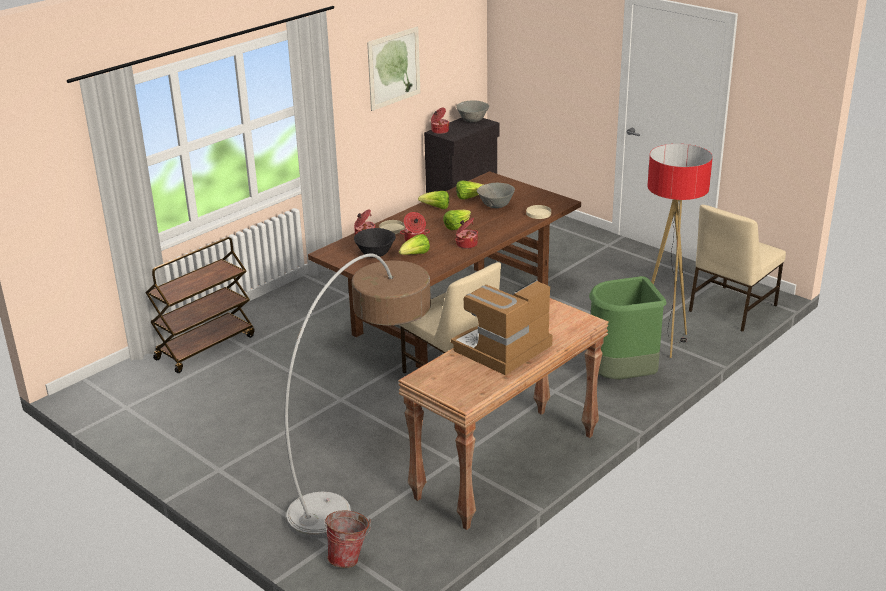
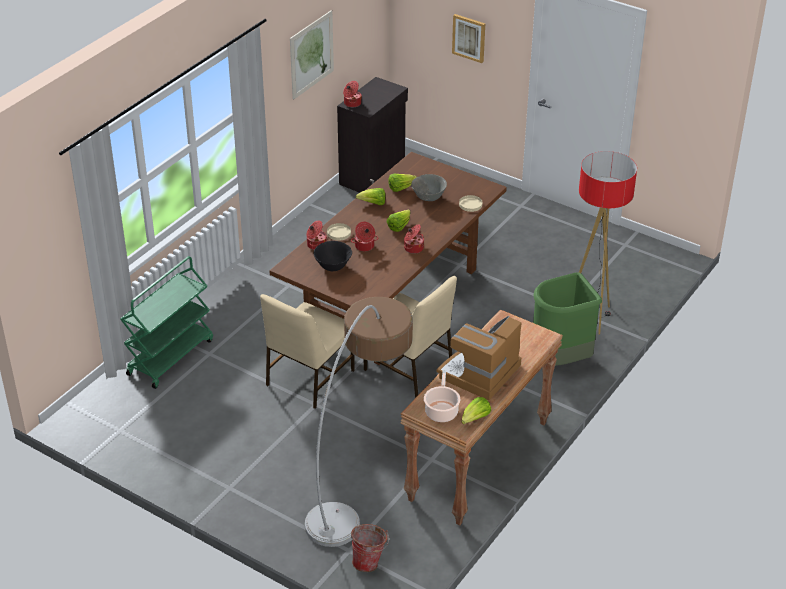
camera: 10 degrees left, 10 degrees up
brown cart [145,237,255,373] -> green cart [120,256,213,389]
lettuce [399,234,430,255] -> lettuce moved to [462,397,491,424]
grey bowl [456,100,489,123] -> none
beige chair [689,205,786,332] -> beige chair moved to [260,294,355,409]
none -> cooking pot [424,370,460,422]
none -> picture [452,14,485,63]

